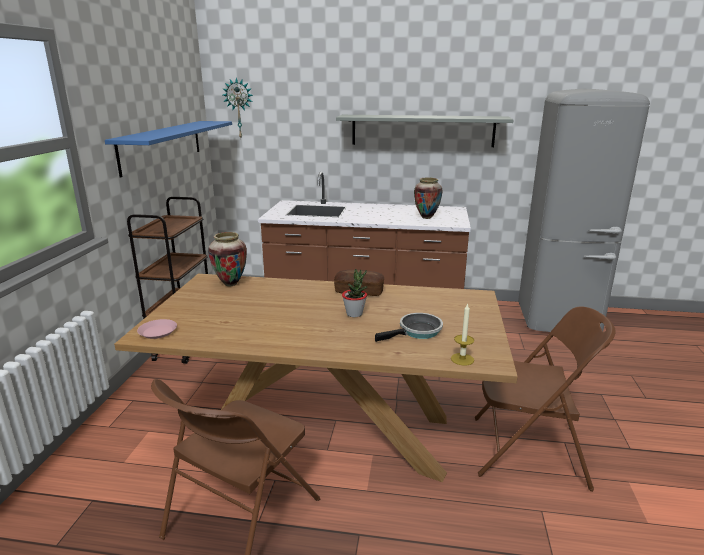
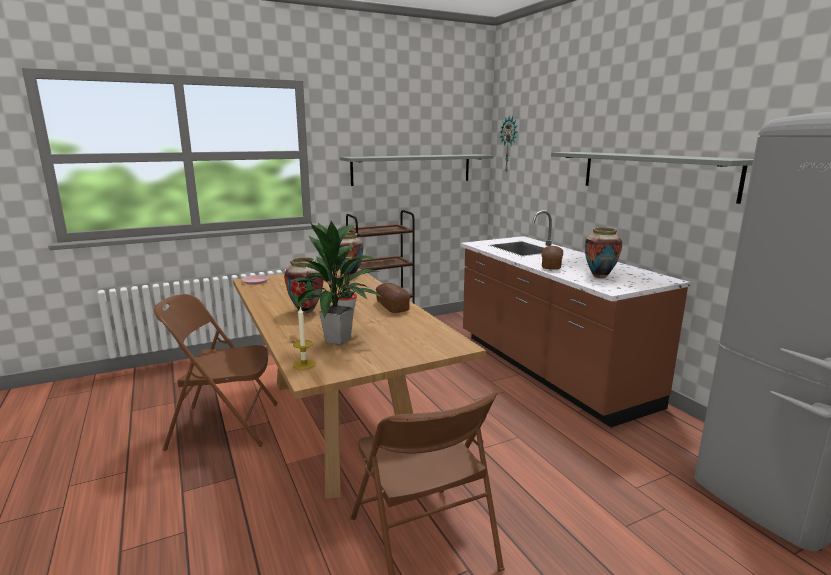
camera: 55 degrees right, 5 degrees down
blue shelf [105,121,232,177] -> grey shelf [340,154,494,186]
frying pan [375,313,443,342] -> potted plant [293,221,382,345]
none -> vase [284,257,324,313]
none -> bread [542,246,563,270]

